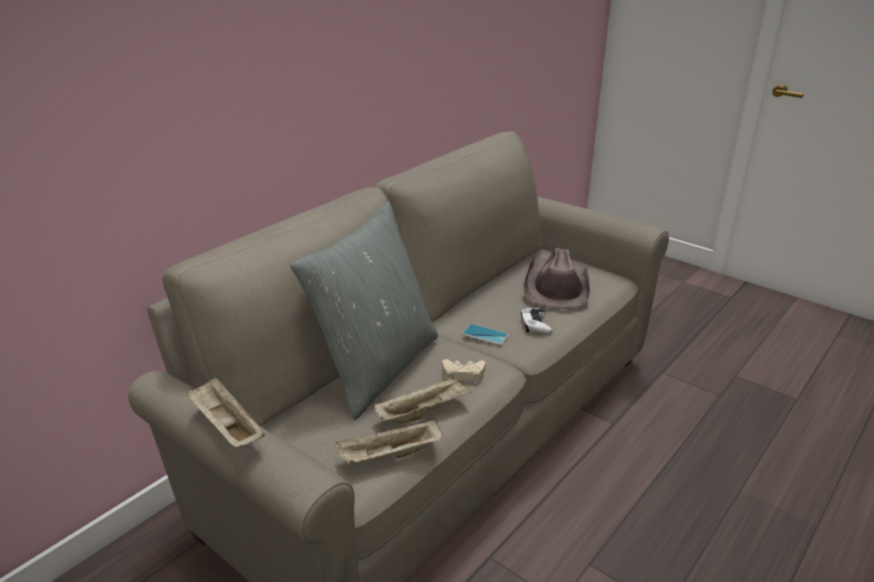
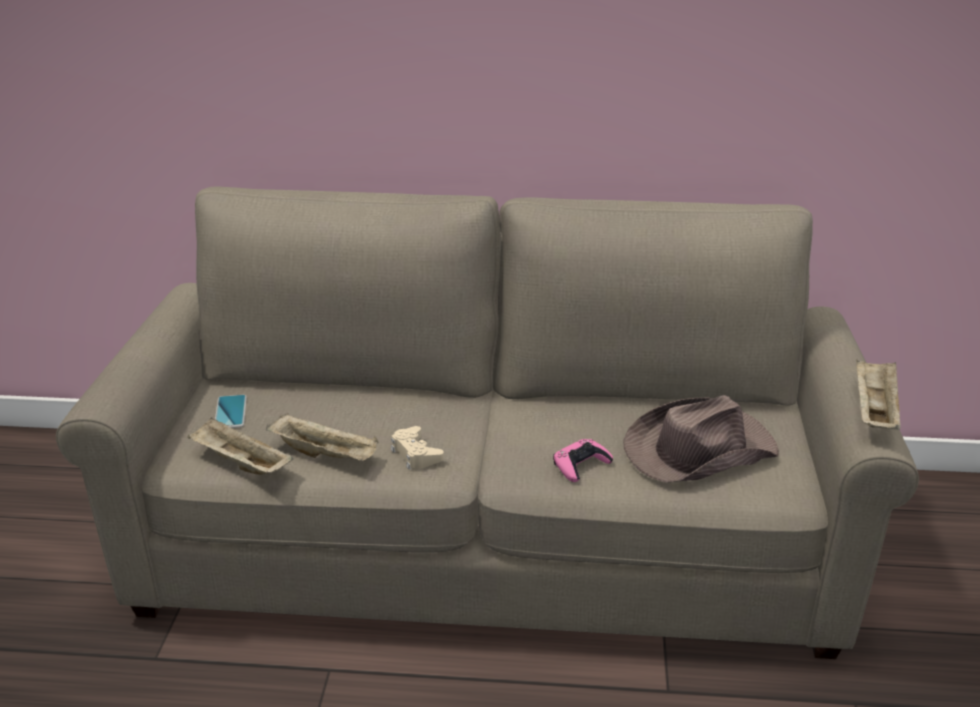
camera: 55 degrees right, 0 degrees up
beige tray [186,377,266,448] -> beige tray moved to [856,359,901,430]
grey pillow [290,202,438,420] -> none
phone [462,324,509,345] -> phone moved to [215,395,247,428]
white game controller [521,308,553,334] -> pink game controller [553,439,613,482]

